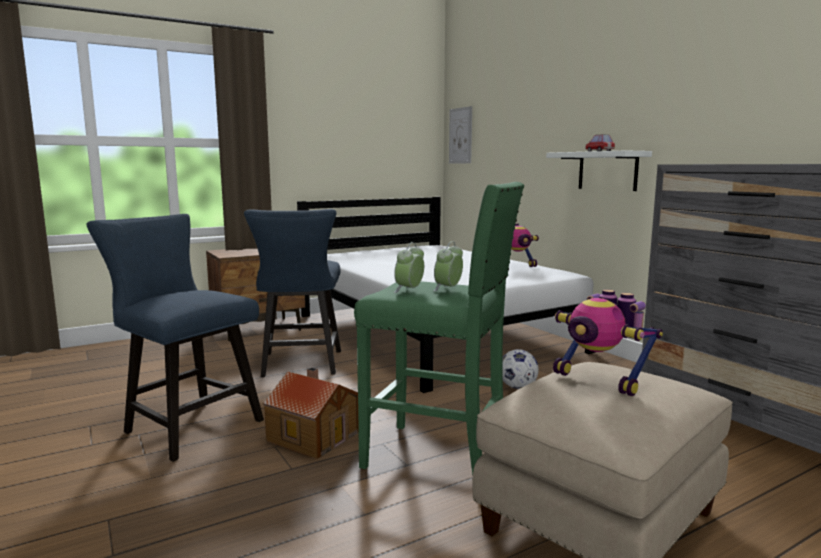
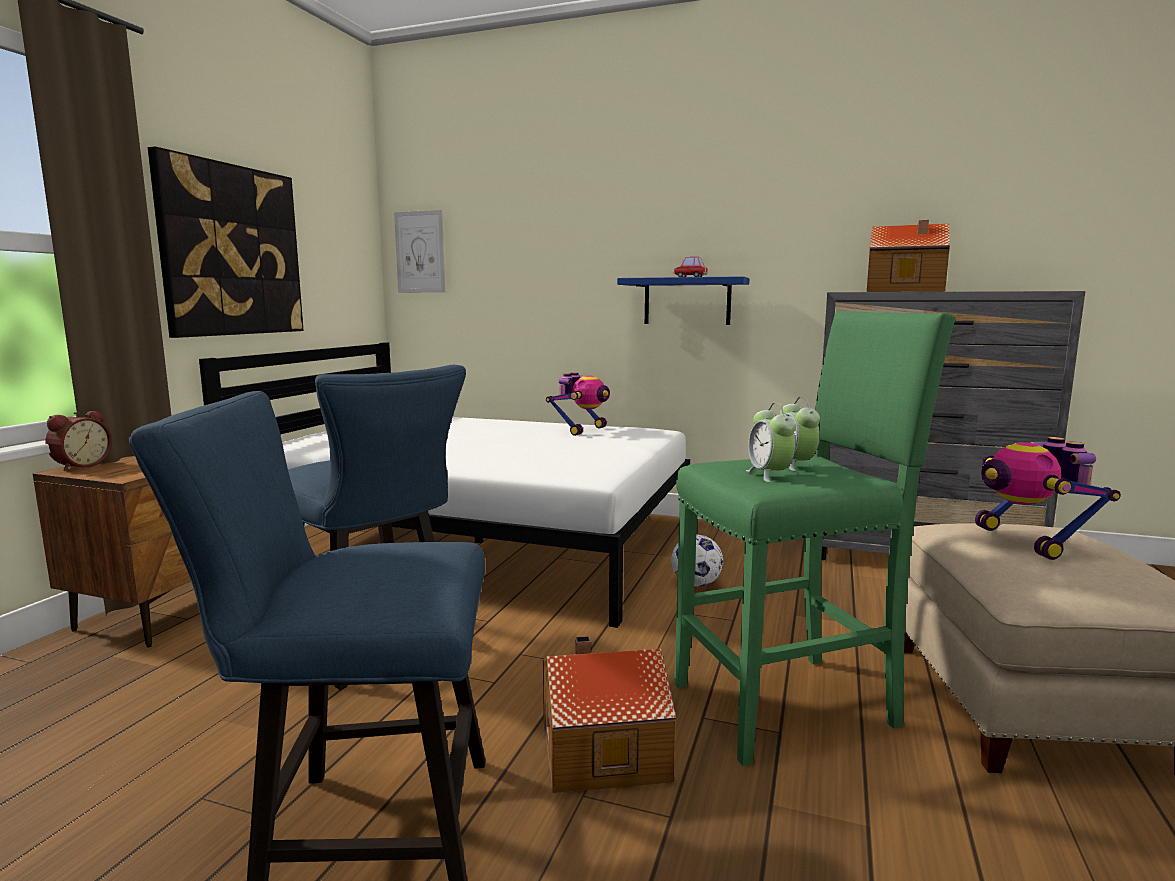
camera: 40 degrees left, 0 degrees up
white shelf [546,150,652,191] -> blue shelf [617,276,749,325]
toy robot [553,289,663,396] -> toy robot turned 75 degrees clockwise [975,437,1121,560]
none -> alarm clock [45,411,112,471]
none -> picture [148,146,304,338]
none -> toy house [867,220,950,292]

